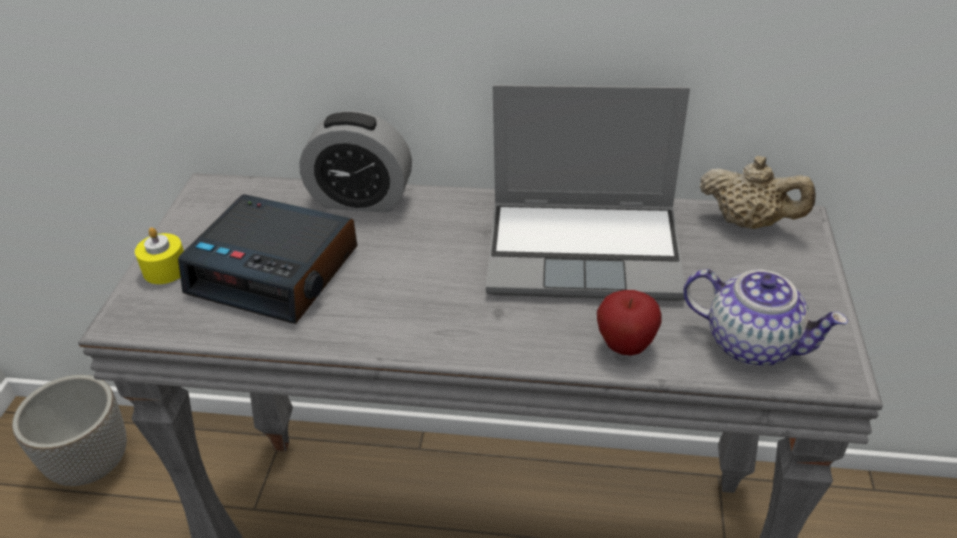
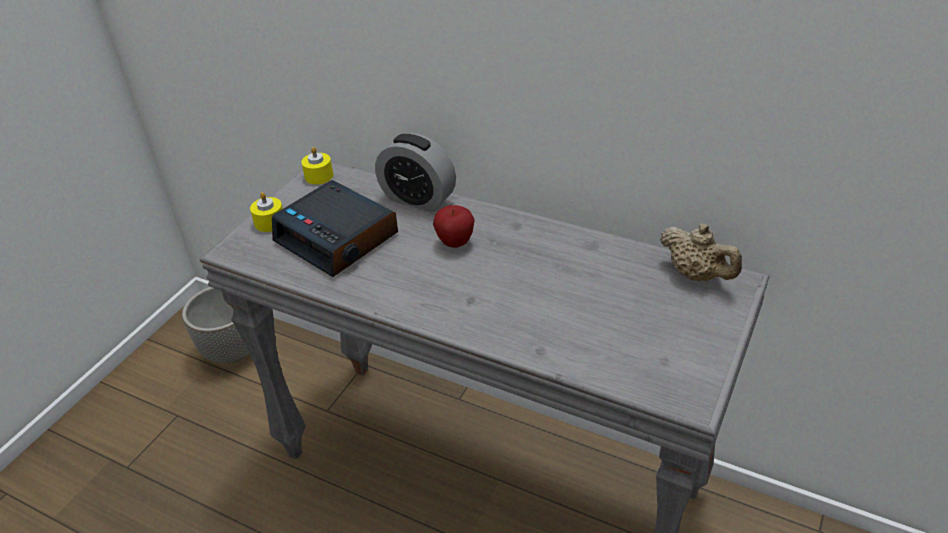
camera: 20 degrees right, 0 degrees up
laptop [486,85,690,301] -> none
apple [597,290,661,355] -> apple moved to [433,205,475,248]
teapot [683,269,848,366] -> none
none -> yellow candle [301,147,333,184]

